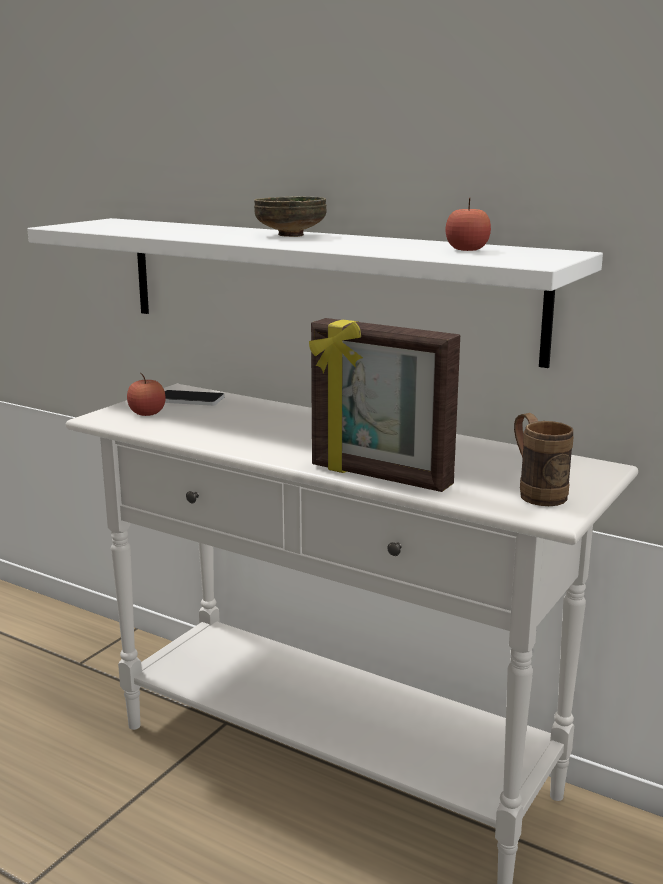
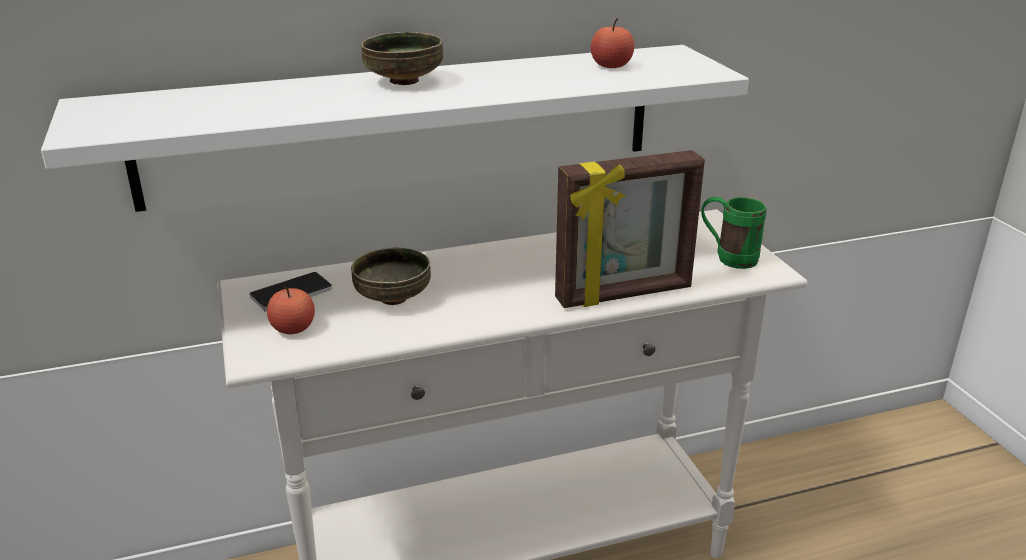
camera: 50 degrees left, 10 degrees up
brown mug [514,413,574,506] -> green mug [702,197,766,269]
none -> bowl [351,247,431,305]

